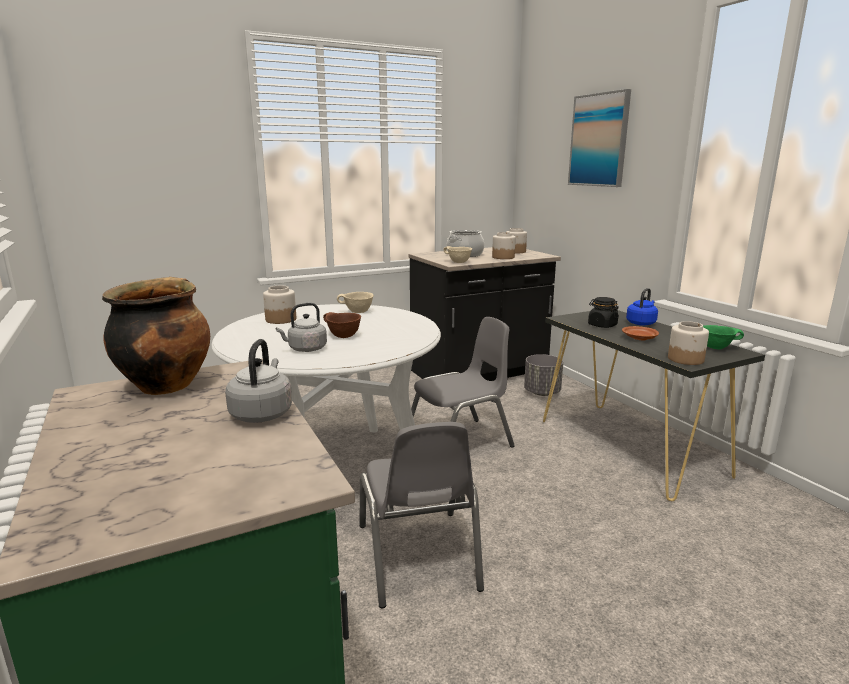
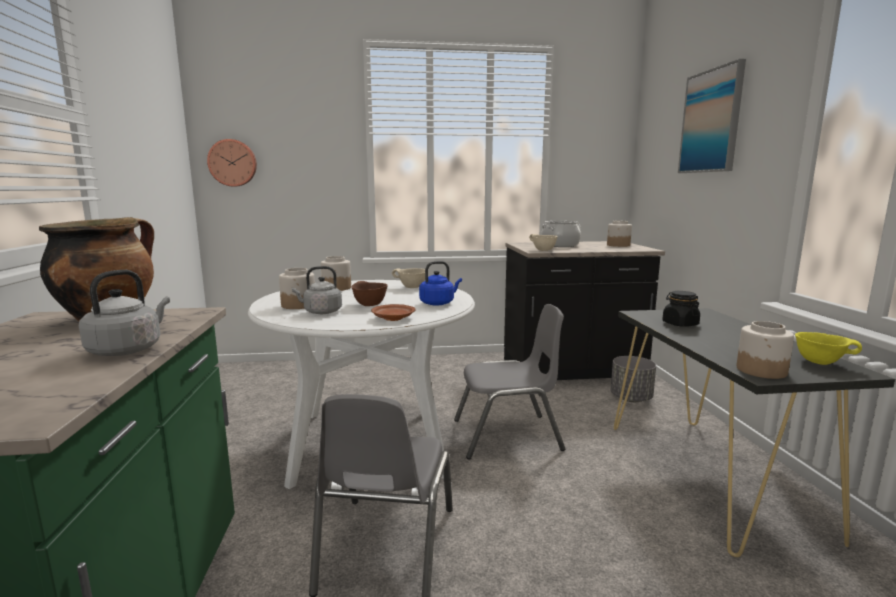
camera: 20 degrees right, 5 degrees down
jar [492,232,516,259] -> jar moved to [279,268,315,309]
brown plate [622,326,659,340] -> brown plate moved to [371,304,416,321]
blue kettle [626,288,658,326] -> blue kettle moved to [419,261,462,306]
green bowl [703,325,744,349] -> yellow bowl [795,332,862,365]
none -> wall clock [207,139,257,187]

